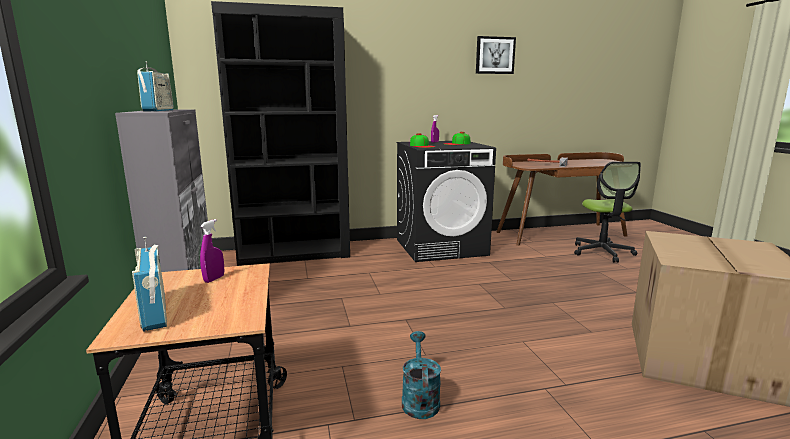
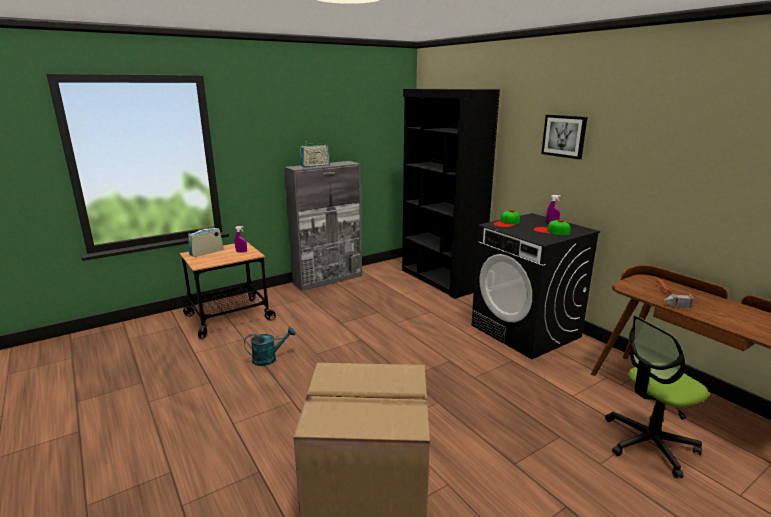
camera: 70 degrees right, 5 degrees up
picture [476,36,516,74] -> picture moved to [541,115,587,159]

